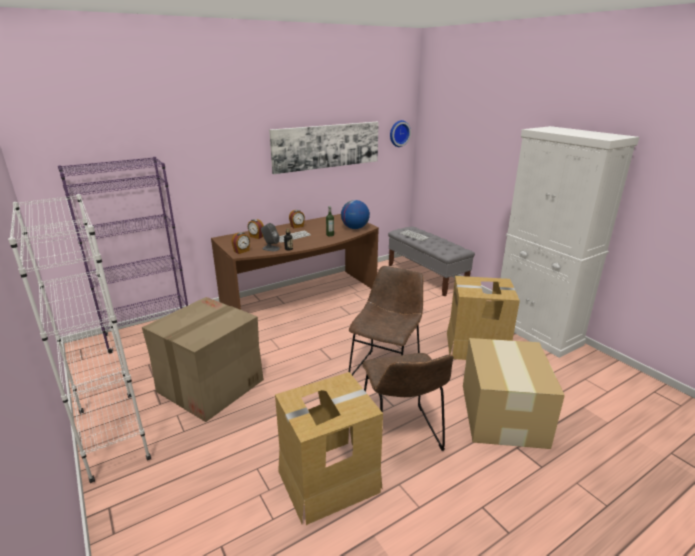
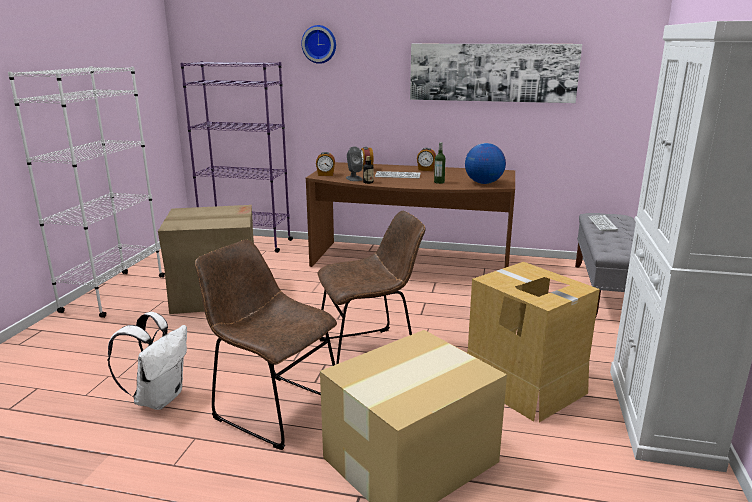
camera: 45 degrees right, 5 degrees down
cardboard box [275,372,383,525] -> white backpack [108,312,187,410]
brown chair [362,353,453,451] -> brown chair turned 90 degrees clockwise [195,240,337,450]
wall clock [390,120,411,147] -> wall clock moved to [301,25,336,64]

